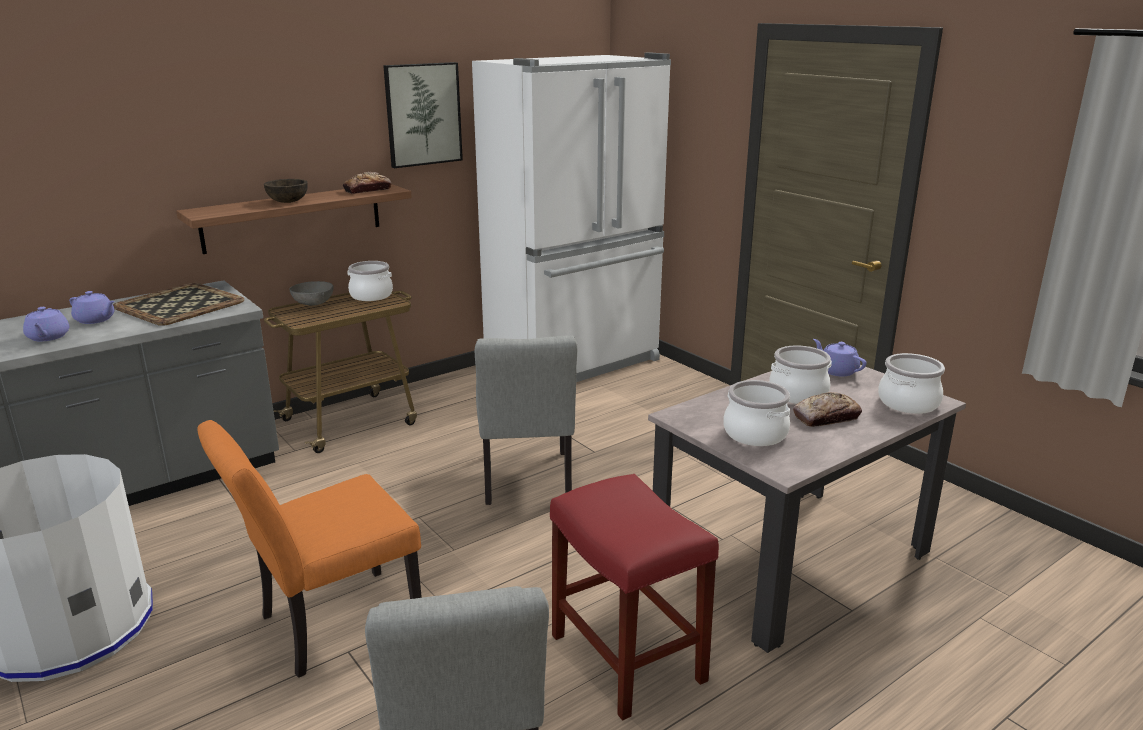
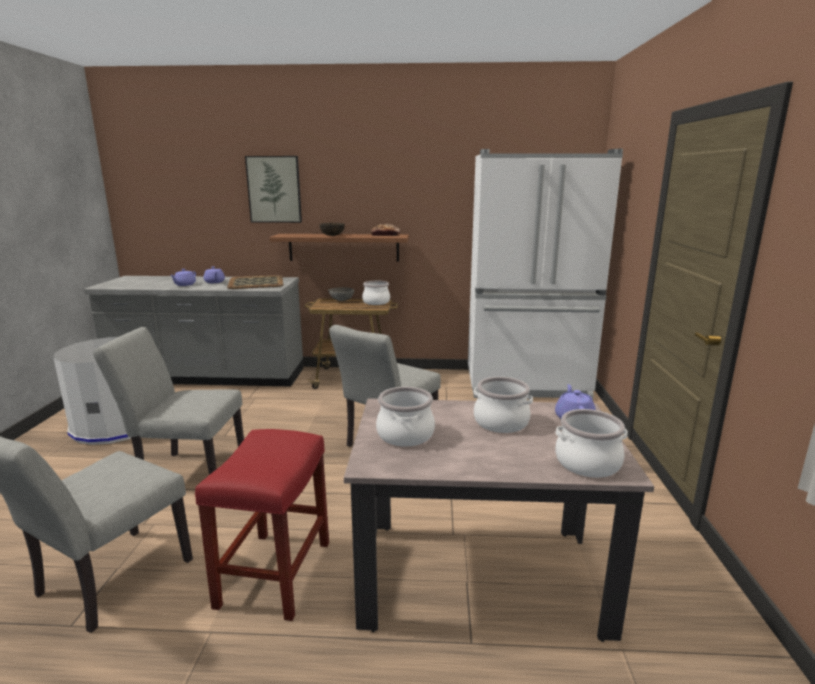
camera: 40 degrees right, 5 degrees down
orange chair [197,420,422,678] -> grey chair [93,327,244,475]
picture [383,62,463,168] -> picture moved to [245,156,302,223]
bread [793,392,862,427] -> none

